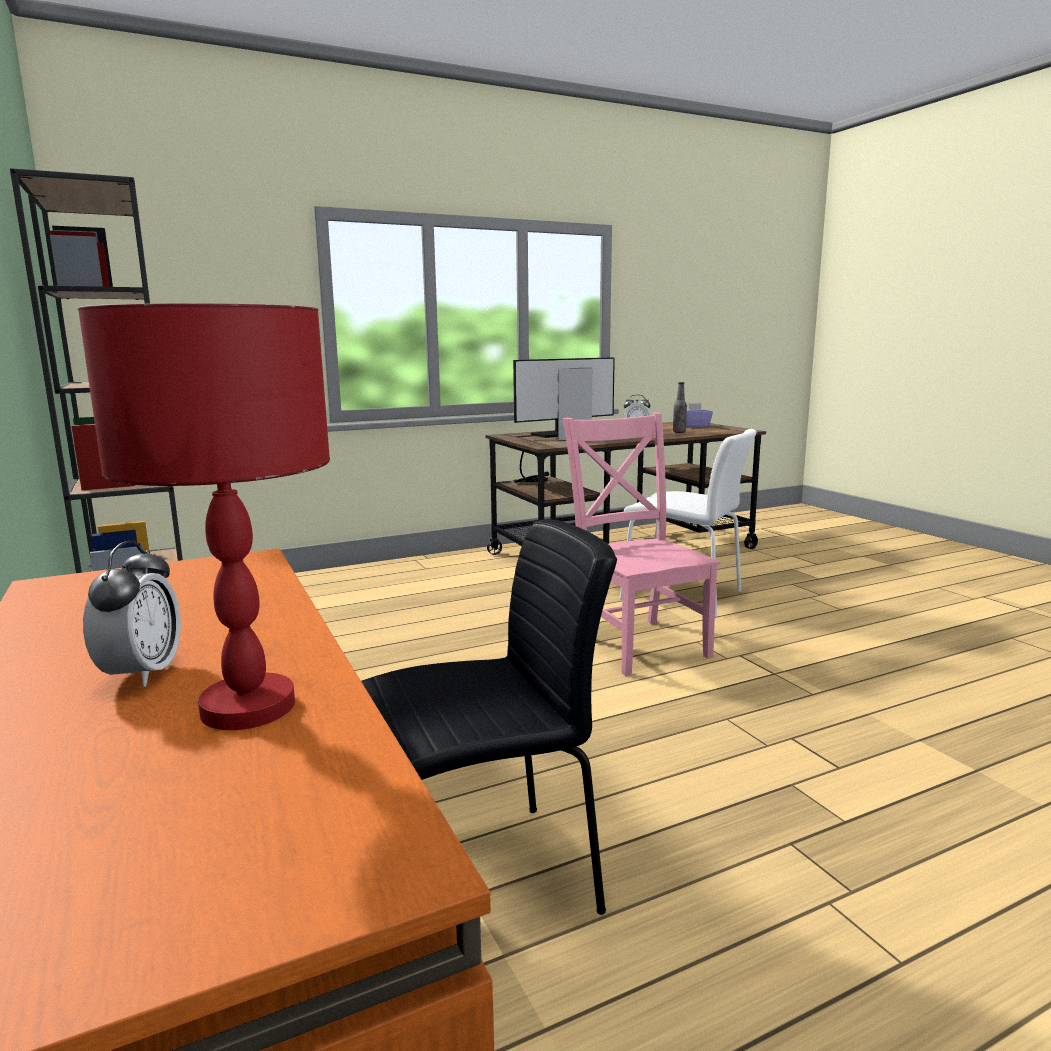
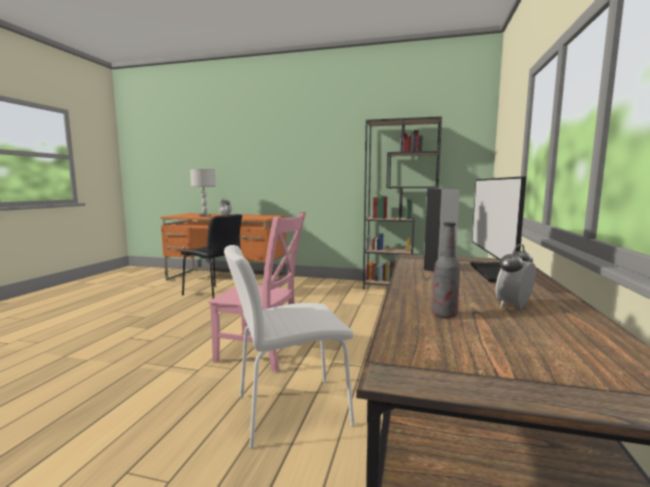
camera: 130 degrees right, 5 degrees down
red table lamp [78,303,330,730] -> grey table lamp [190,169,216,217]
black chair [361,519,617,915] -> black chair turned 75 degrees counterclockwise [181,214,242,298]
purple tissue box [686,403,713,428] -> none

